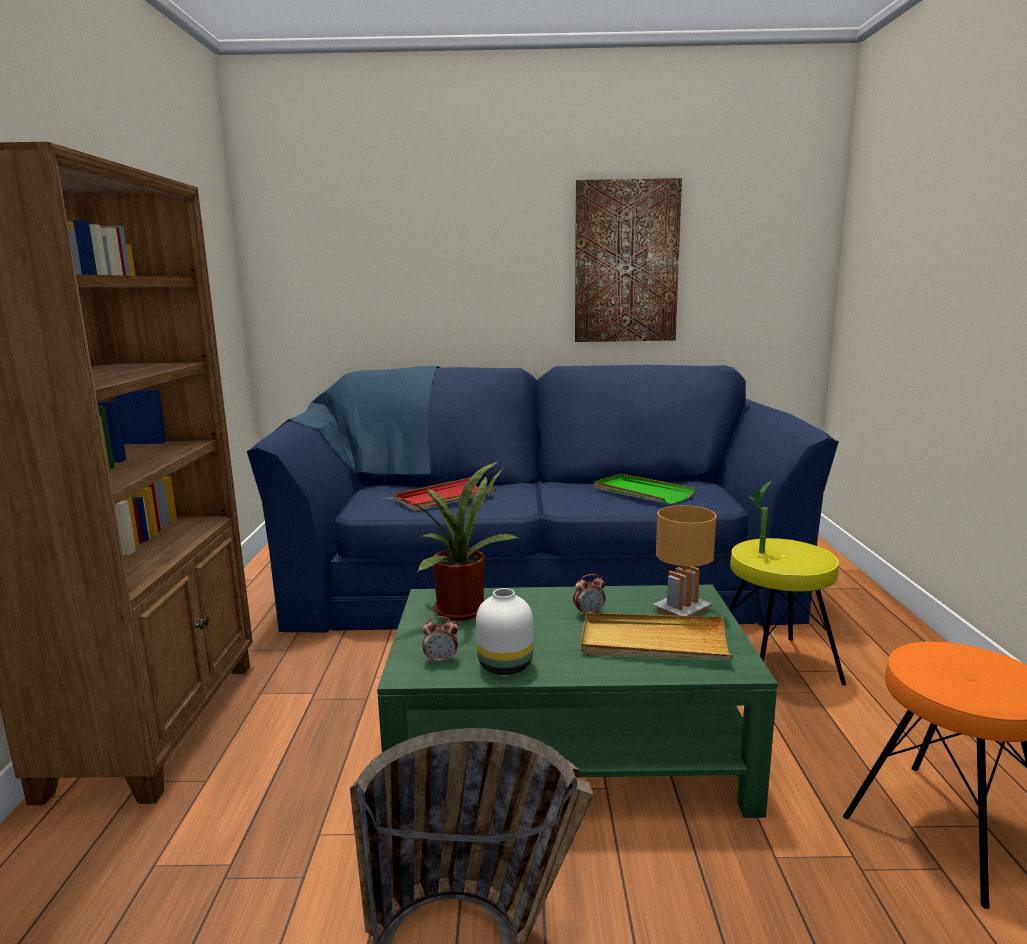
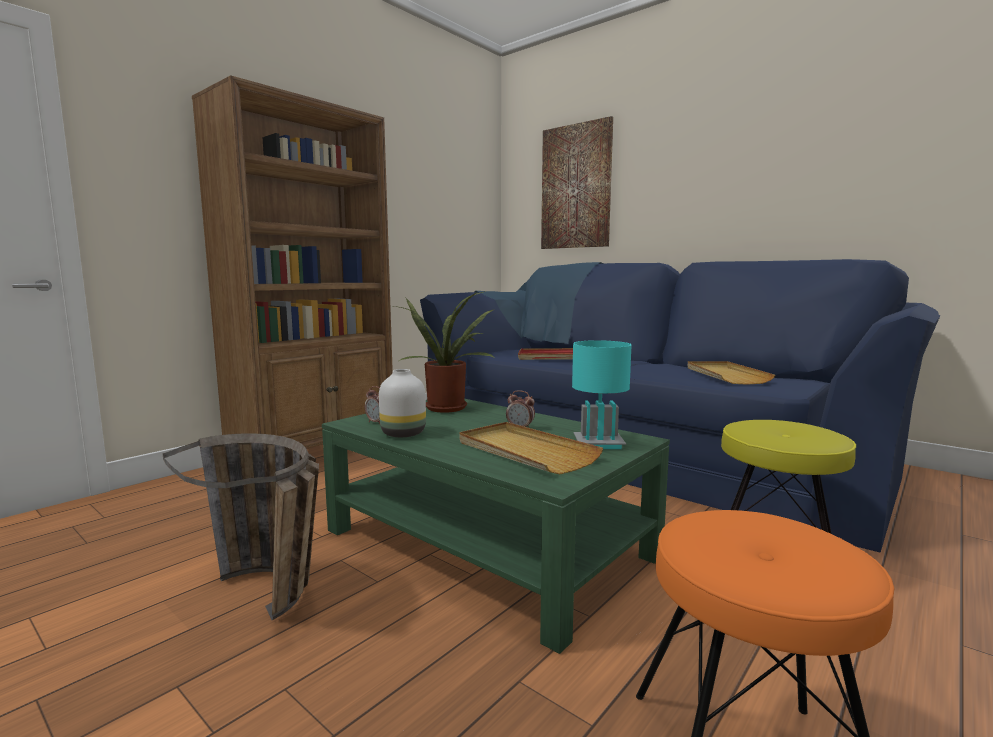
camera: 40 degrees right, 5 degrees down
picture [575,178,682,342] -> picture moved to [541,116,613,249]
green tray [594,474,695,504] -> beige tray [688,361,775,385]
brown table lamp [653,505,716,616] -> turquoise table lamp [572,340,632,449]
potted plant [748,481,771,554] -> none

